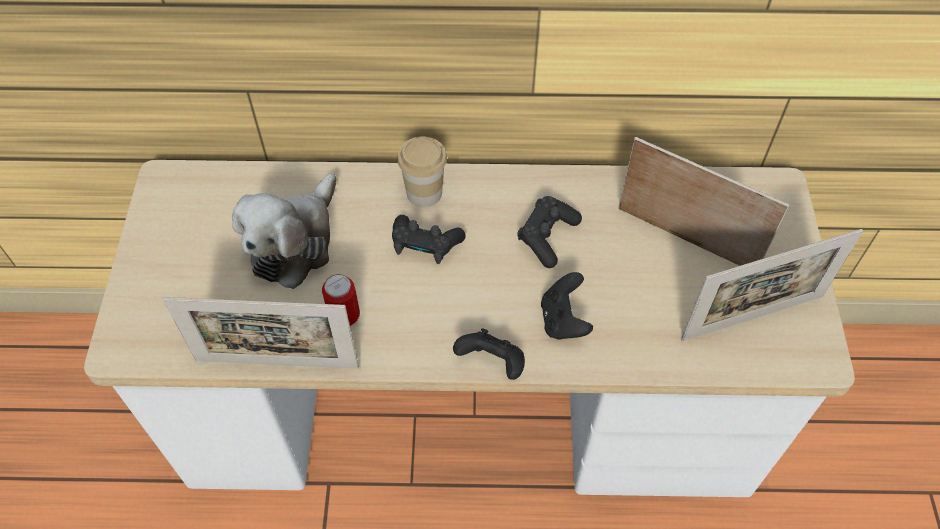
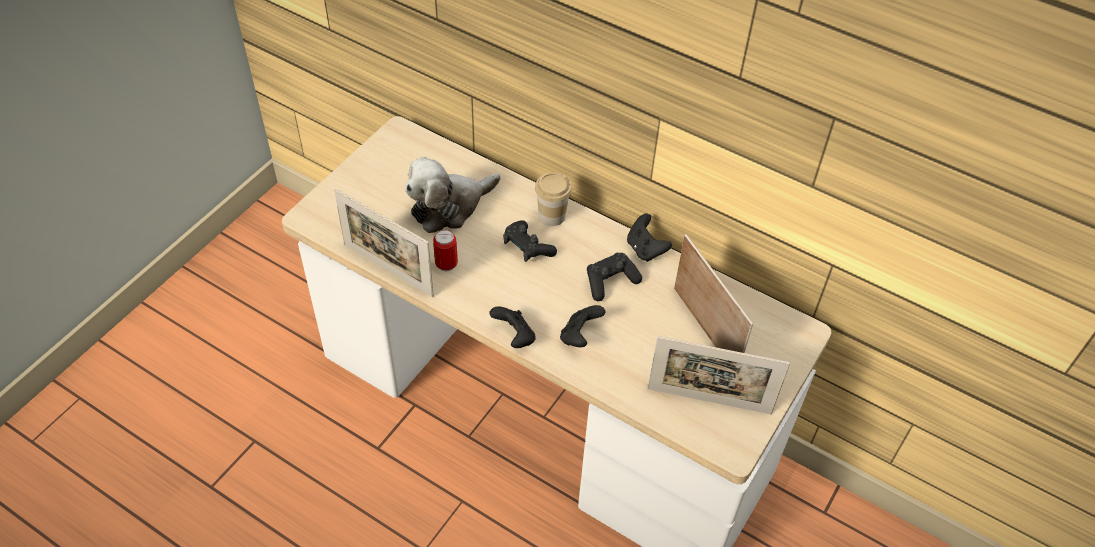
camera: 30 degrees right, 5 degrees down
none -> black game controller [627,214,672,262]

